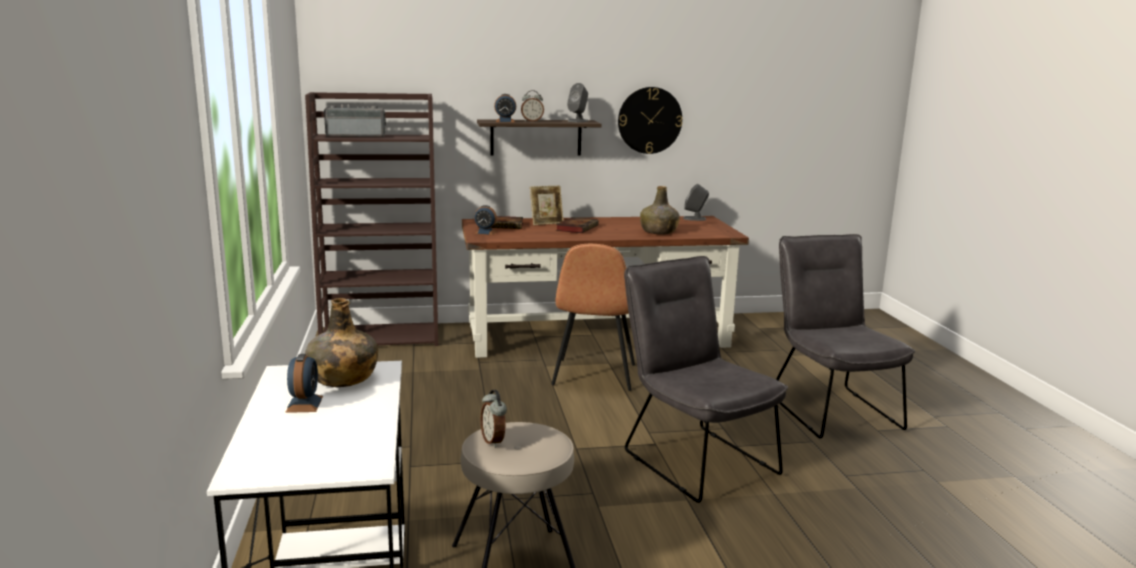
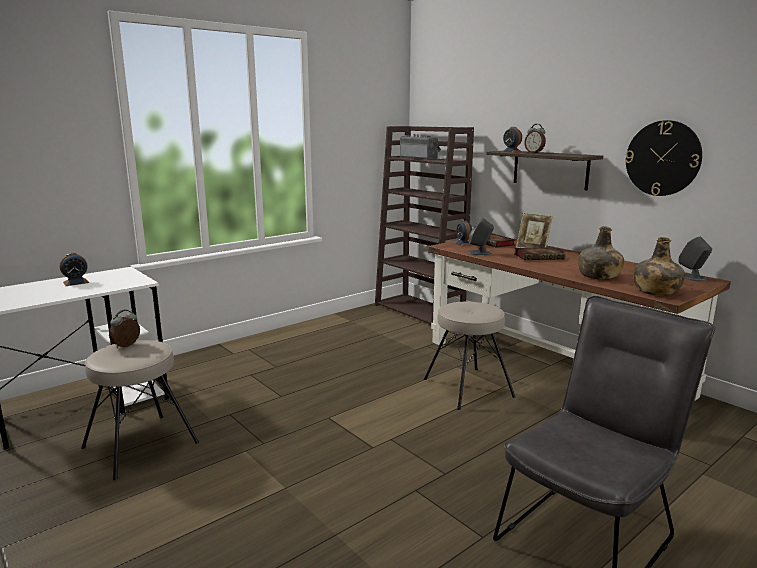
camera: 60 degrees right, 0 degrees up
green bottle [305,298,378,387] -> green bottle moved to [633,237,685,296]
brown chair [551,244,635,391] -> beige stool [424,302,516,410]
grey speaker [567,83,588,122] -> grey speaker moved to [468,218,494,255]
grey chair [624,256,788,503] -> none

